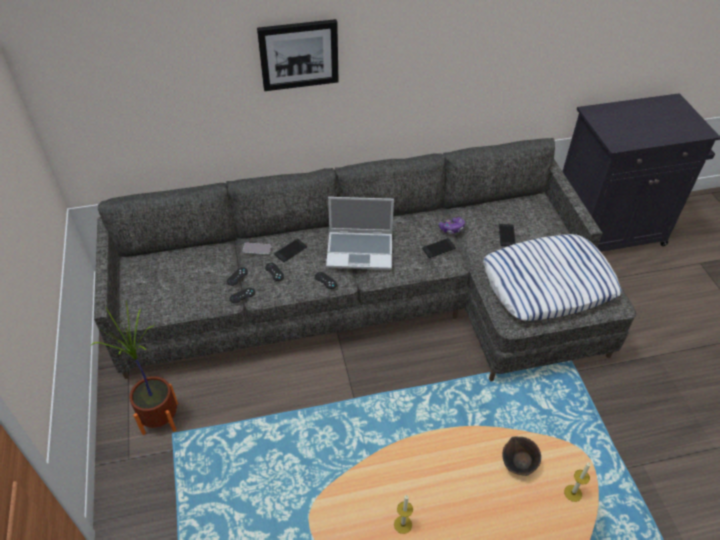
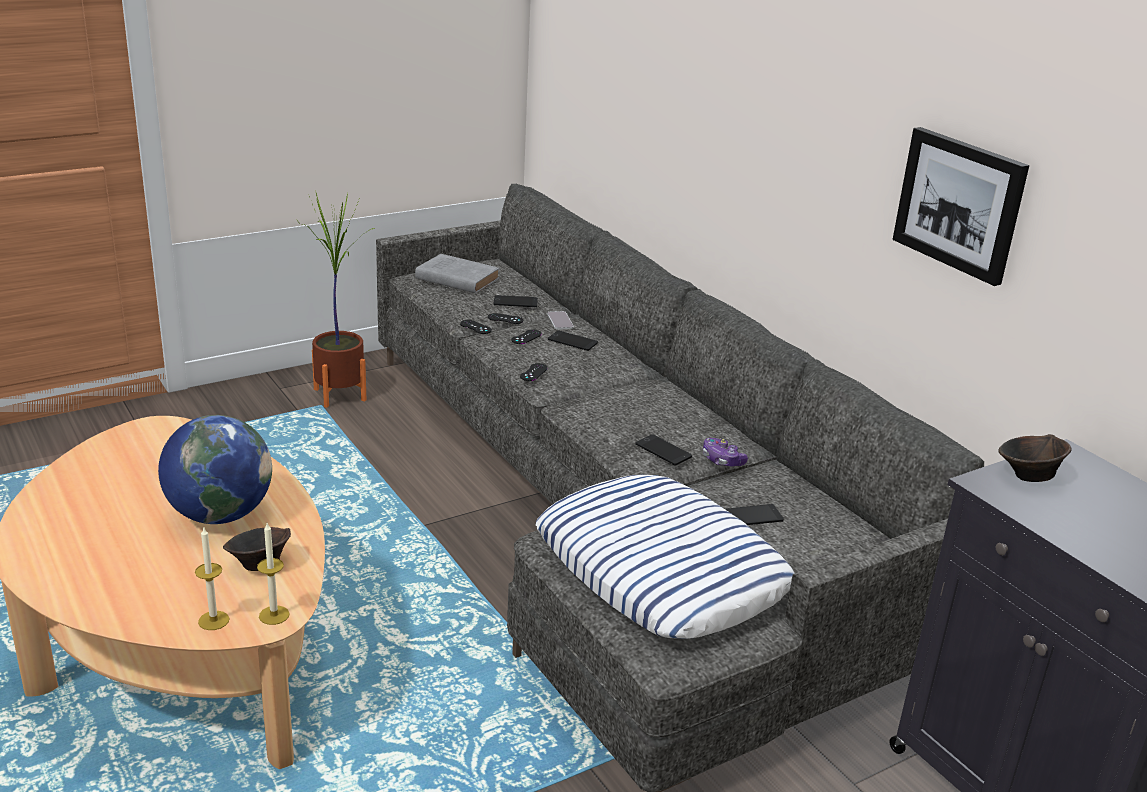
camera: 70 degrees right, 20 degrees down
picture [257,19,339,91] -> picture moved to [893,127,1029,286]
laptop [326,197,394,270] -> none
candle [394,495,413,534] -> candle moved to [257,523,290,625]
none -> globe [158,415,272,524]
none -> grey book [415,254,500,293]
none -> phone [494,295,538,307]
none -> brown bowl [998,434,1071,482]

